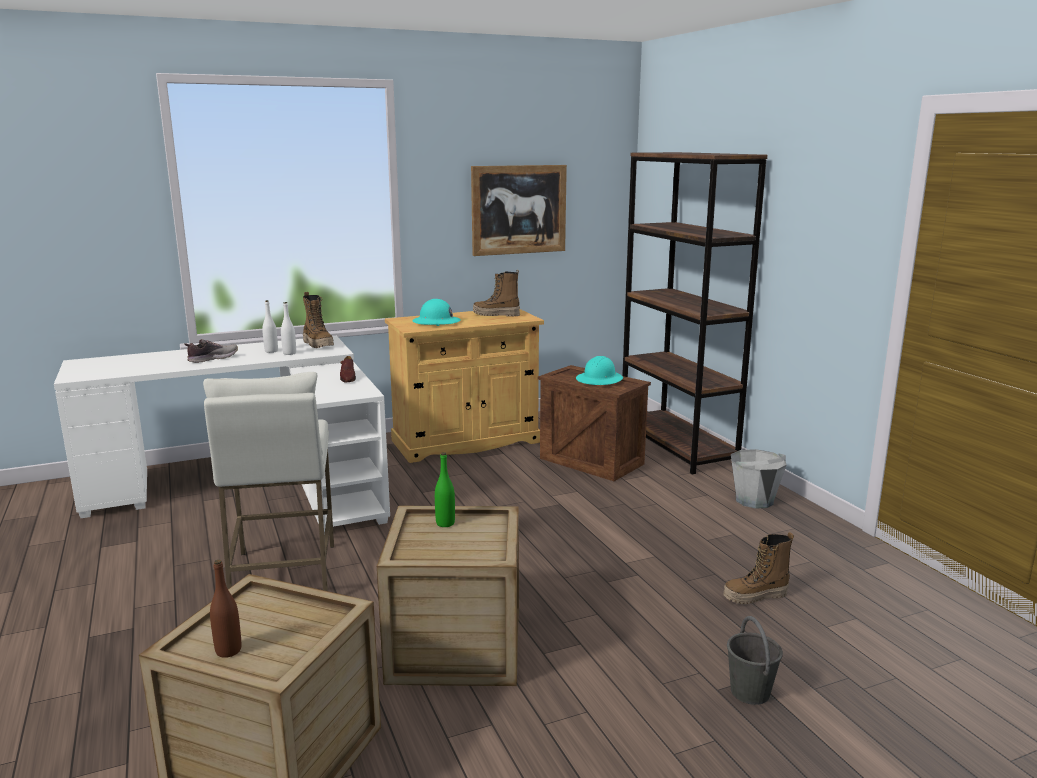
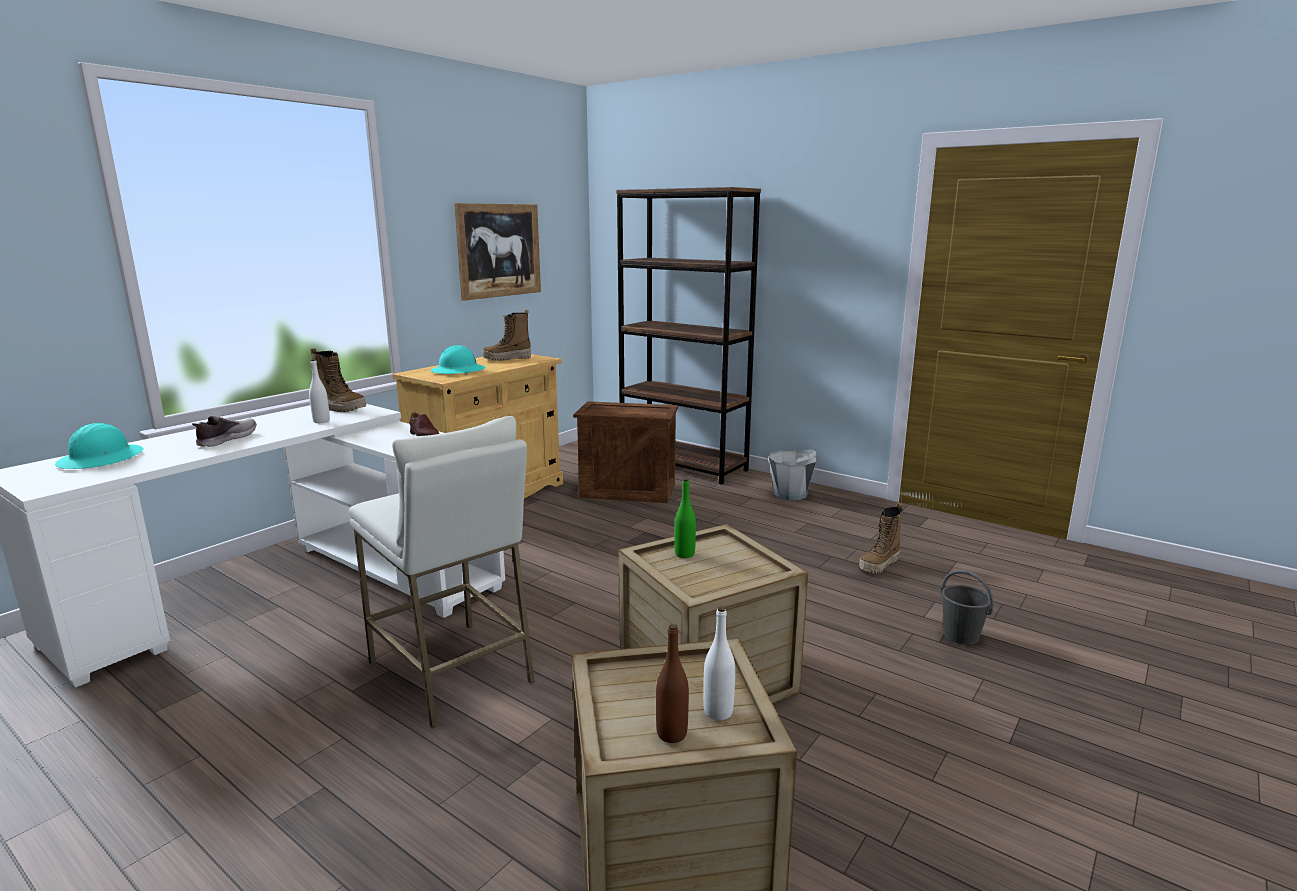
camera: 30 degrees left, 0 degrees up
white bottle [262,300,278,353] -> white bottle moved to [703,606,735,720]
turquoise hard hat [576,356,623,385] -> turquoise hard hat moved to [55,423,143,469]

